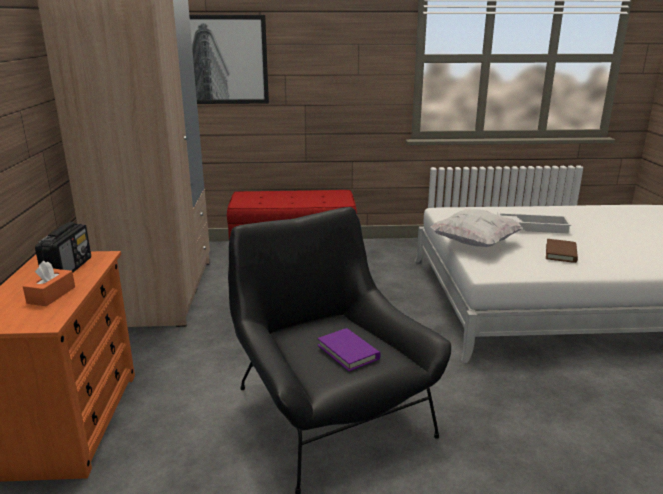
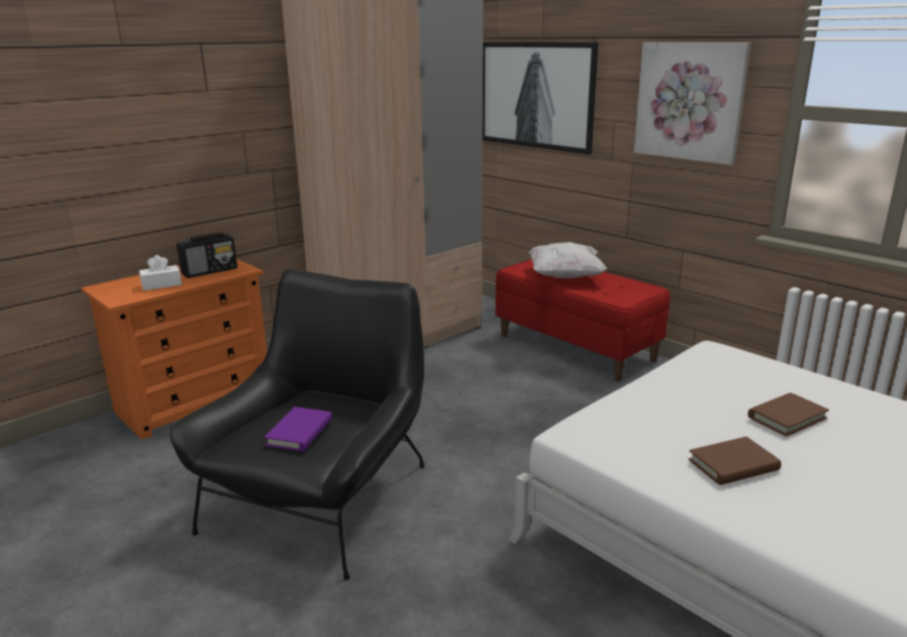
camera: 50 degrees right, 0 degrees up
orange tissue box [23,261,75,306] -> white tissue box [139,255,182,291]
white pillow [431,209,522,247] -> white pillow moved to [528,242,607,278]
white tray [498,213,572,234] -> brown book [748,393,829,437]
none -> picture [634,42,751,165]

